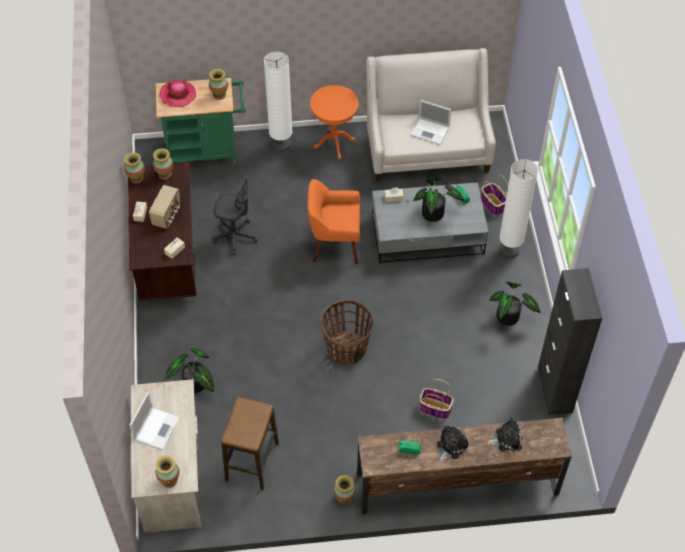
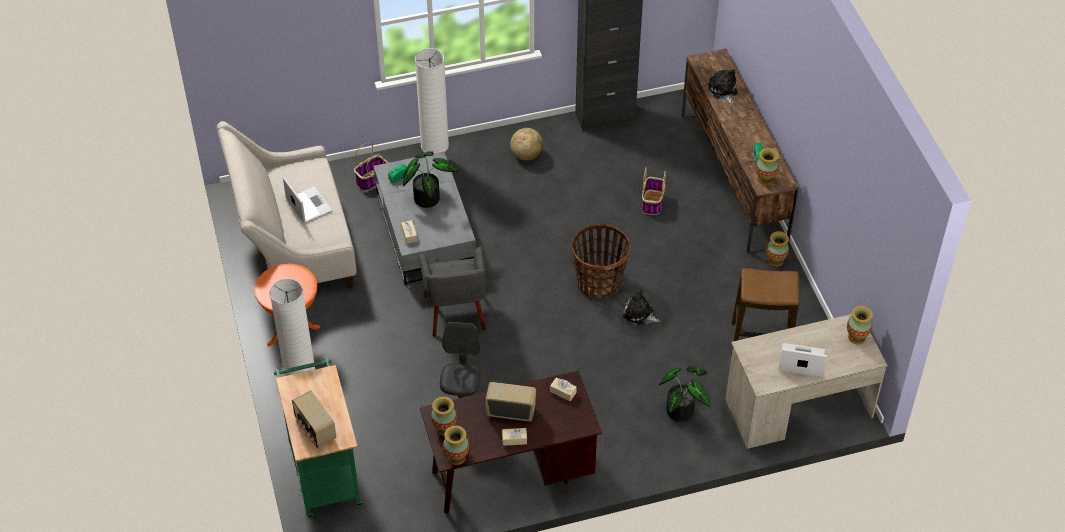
camera: 100 degrees left, 5 degrees down
hat [160,80,196,107] -> radio [292,390,336,448]
vase [209,69,228,100] -> vase moved to [755,148,779,185]
orange armchair [307,179,360,264] -> grey armchair [419,247,486,337]
laptop [410,100,451,145] -> laptop turned 45 degrees counterclockwise [283,177,333,223]
plush toy [437,426,469,462] -> plush toy moved to [622,290,660,326]
potted plant [489,282,540,326] -> globe [510,128,543,161]

